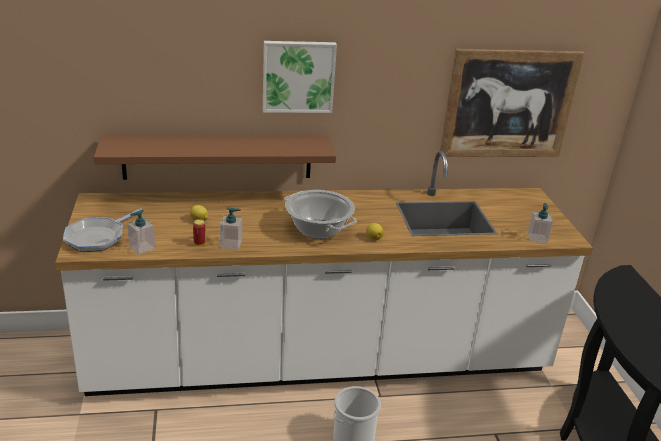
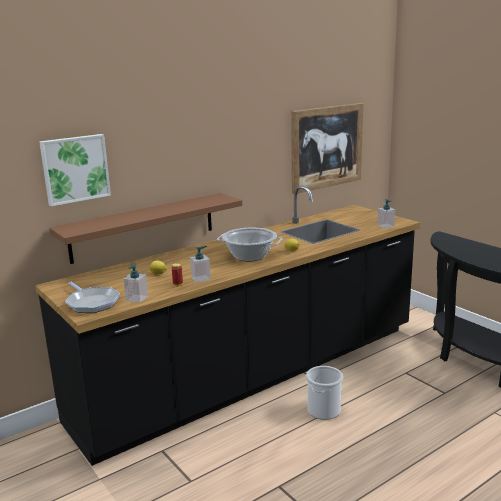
camera: 25 degrees left, 10 degrees down
white counter [55,151,593,396] -> black counter [35,186,420,466]
frying pan [63,208,143,252] -> frying pan turned 45 degrees counterclockwise [65,281,120,313]
picture [263,41,337,113] -> picture moved to [39,134,111,206]

